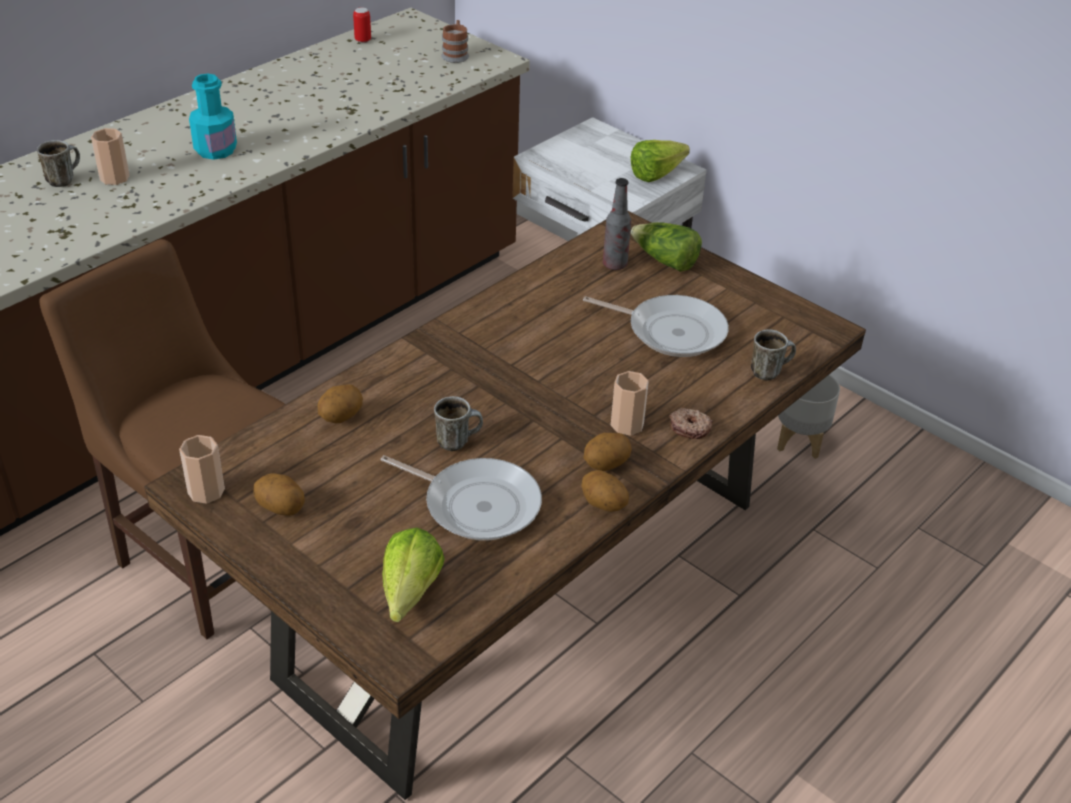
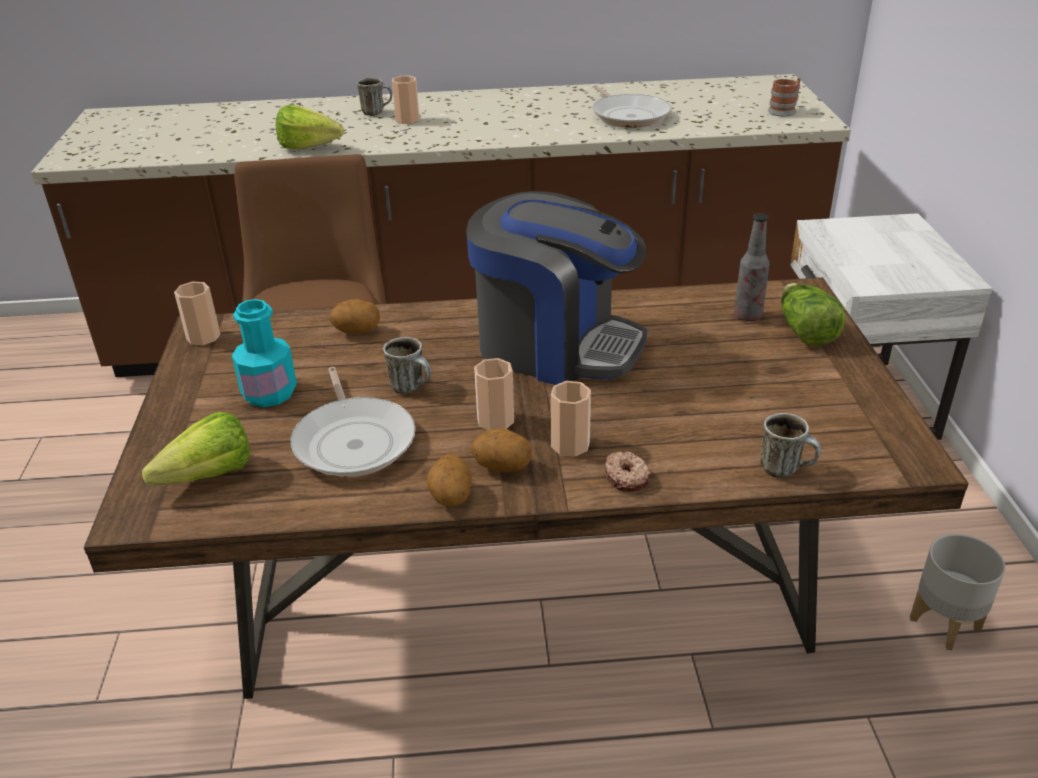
camera: 45 degrees right, 5 degrees down
turquoise bottle [189,74,237,160] -> turquoise bottle moved to [232,299,297,407]
potato [253,473,305,516] -> none
can [353,7,371,43] -> none
frying pan [583,295,729,357] -> frying pan moved to [592,85,671,127]
lettuce [631,140,690,182] -> lettuce moved to [276,105,344,149]
none -> coffee machine [466,191,647,385]
none -> cup [474,358,514,430]

